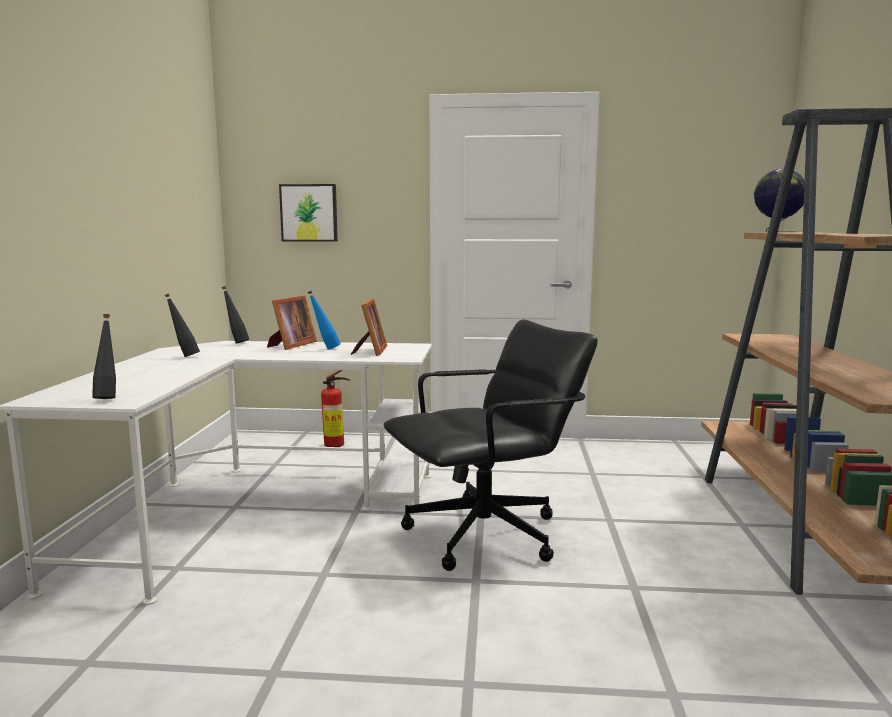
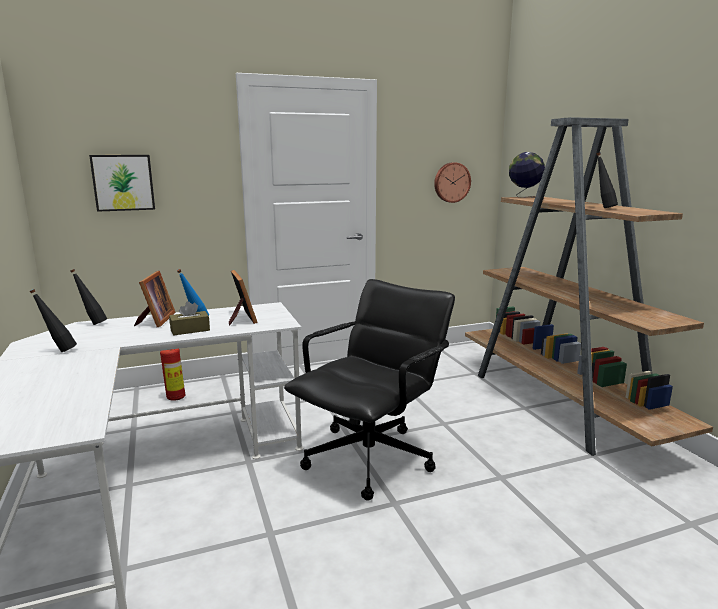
camera: 25 degrees left, 5 degrees up
black bottle [92,314,116,399] -> black bottle moved to [597,152,618,208]
none -> brown tissue box [169,301,210,336]
none -> wall clock [434,162,471,203]

